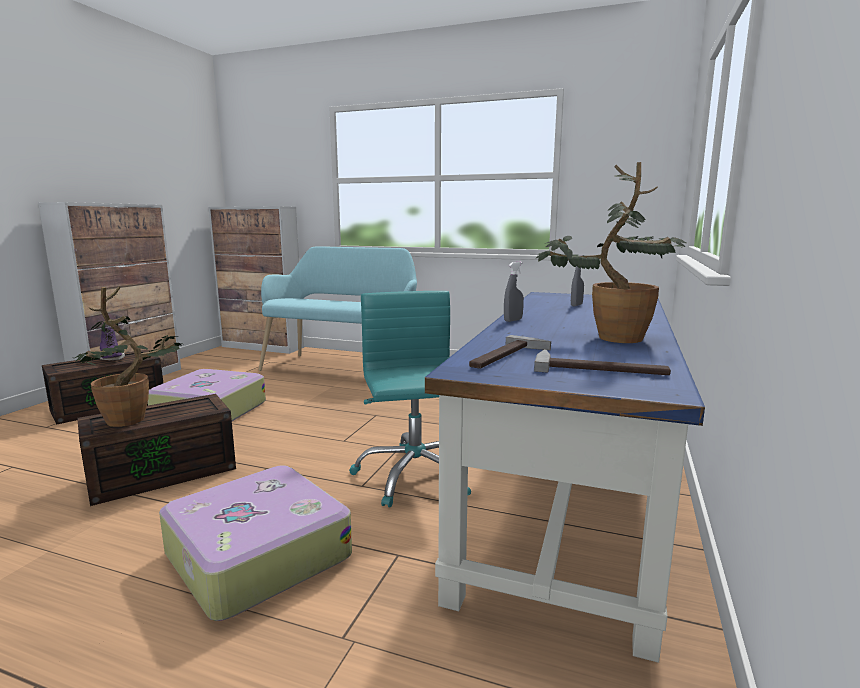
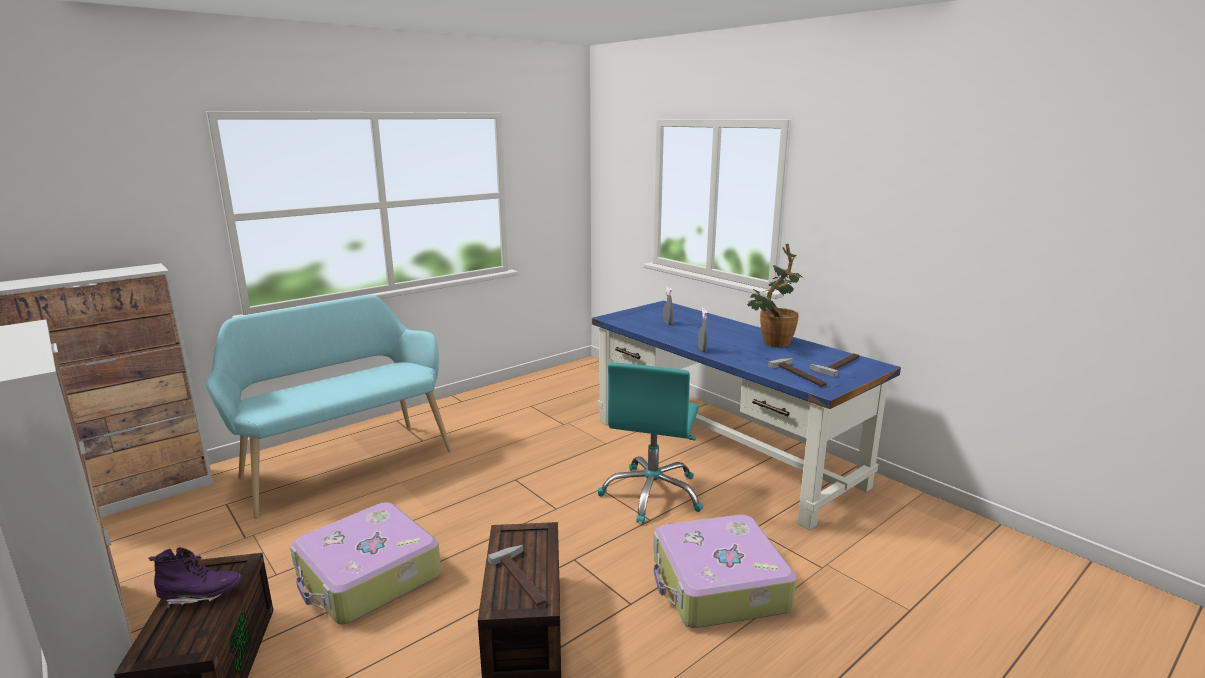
camera: 60 degrees left, 5 degrees up
potted plant [75,287,182,427] -> hammer [488,545,546,606]
turquoise office chair [349,291,471,508] -> turquoise office chair turned 90 degrees counterclockwise [598,363,703,524]

